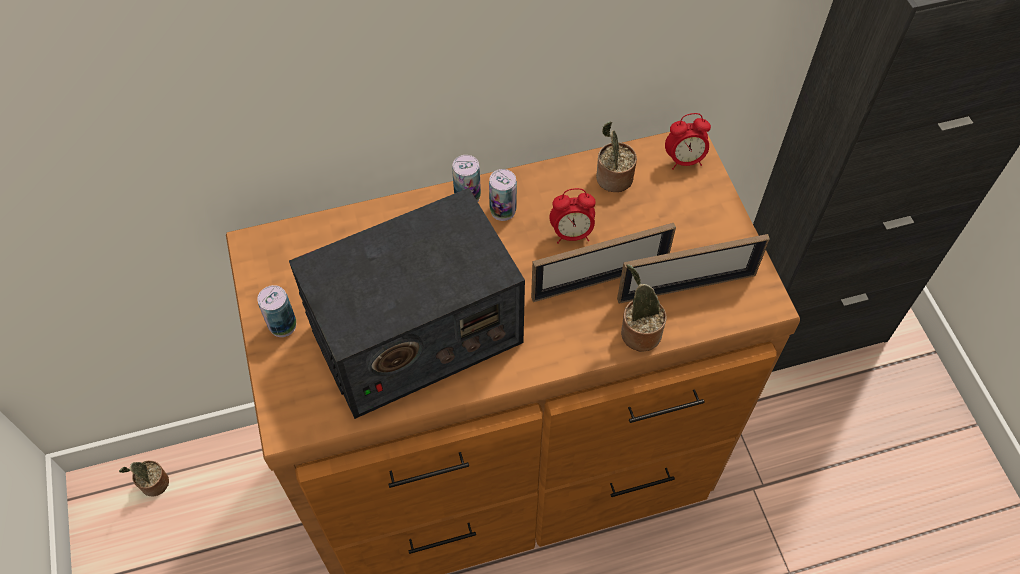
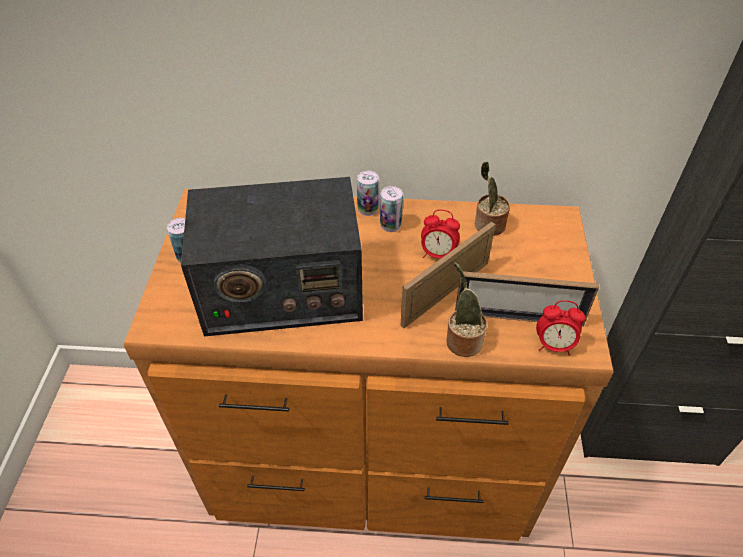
camera: 20 degrees right, 10 degrees down
potted plant [119,460,169,497] -> none
picture frame [531,223,676,302] -> picture frame turned 135 degrees clockwise [401,222,496,328]
alarm clock [665,113,711,170] -> alarm clock moved to [536,300,585,356]

